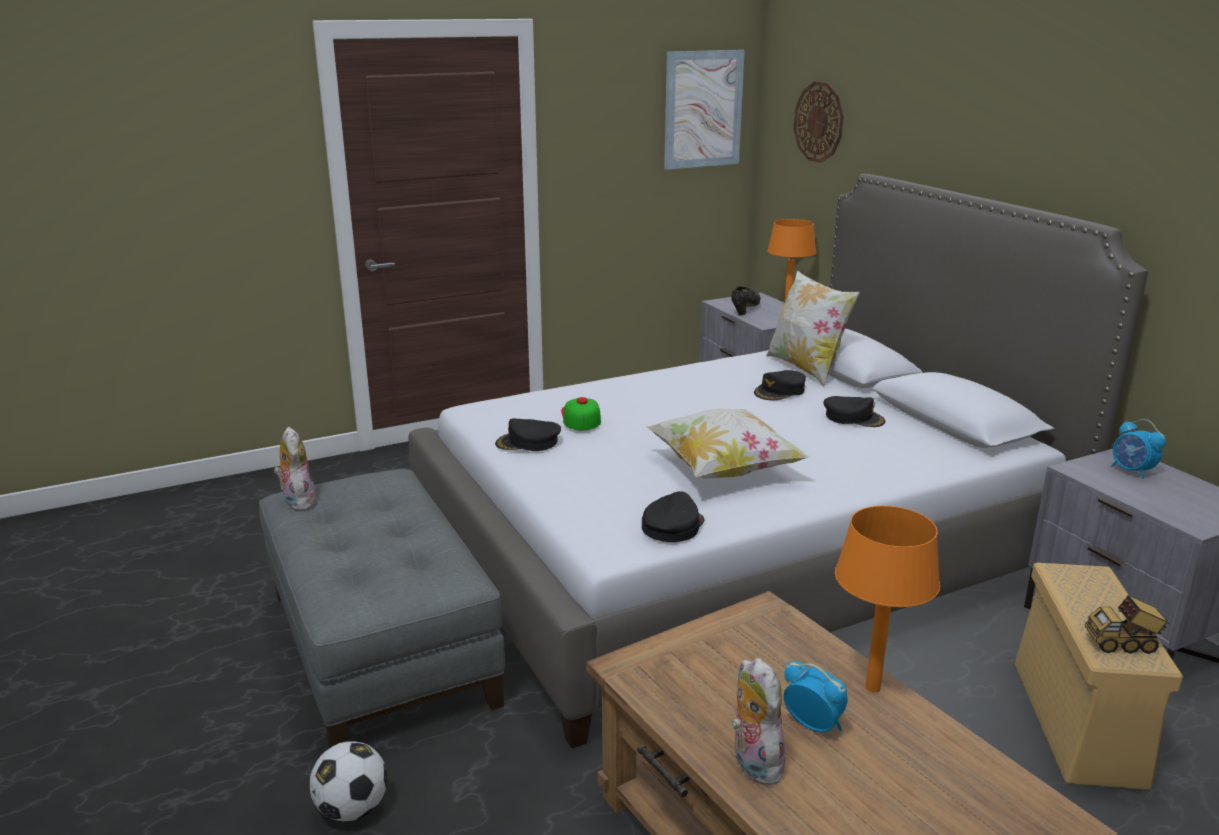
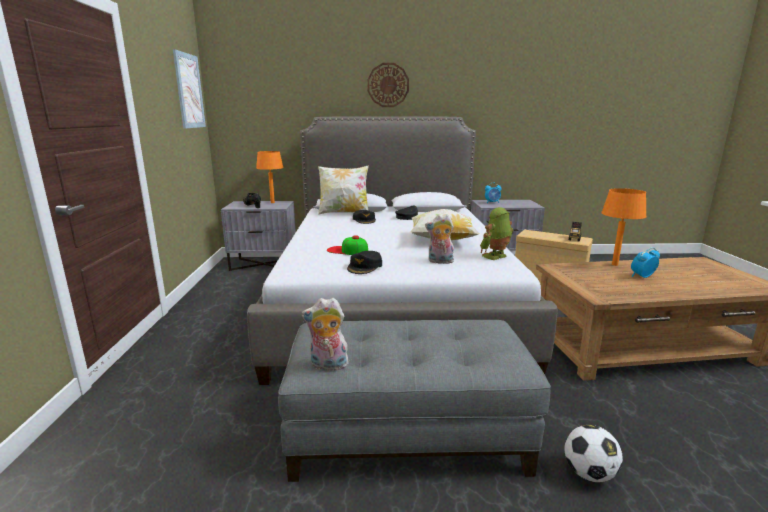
camera: 65 degrees left, 5 degrees down
black cap [642,491,704,542] -> toy robot [480,207,514,260]
plush toy [731,658,787,785] -> plush toy moved to [425,214,454,264]
wall clock [794,81,844,163] -> wall clock moved to [367,63,409,107]

